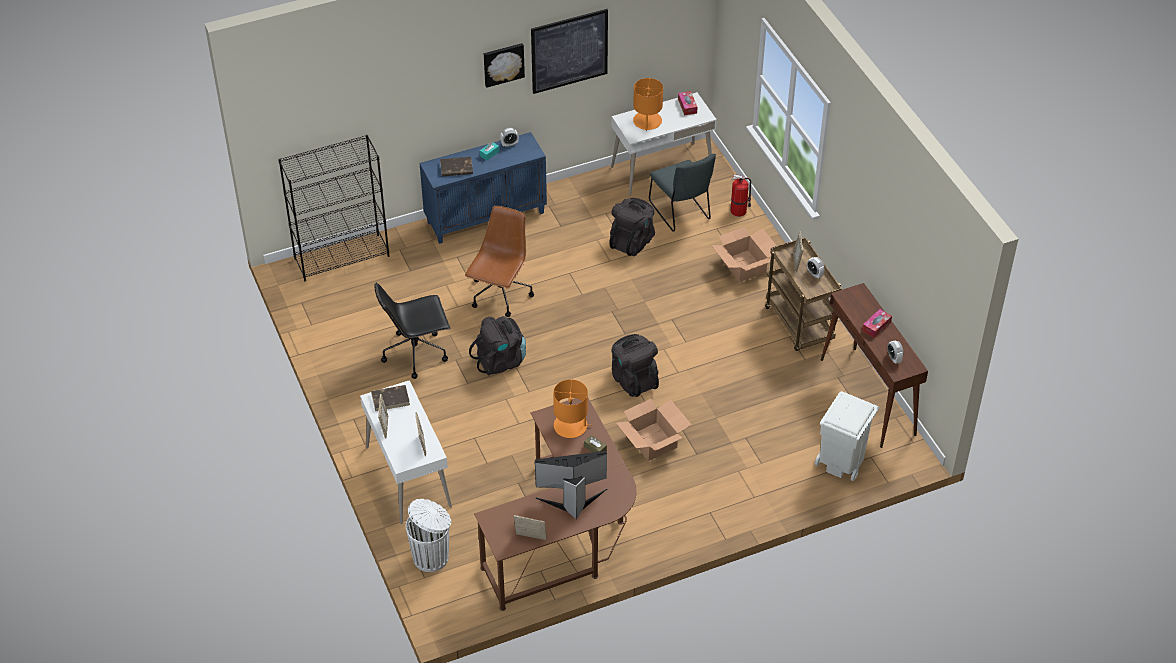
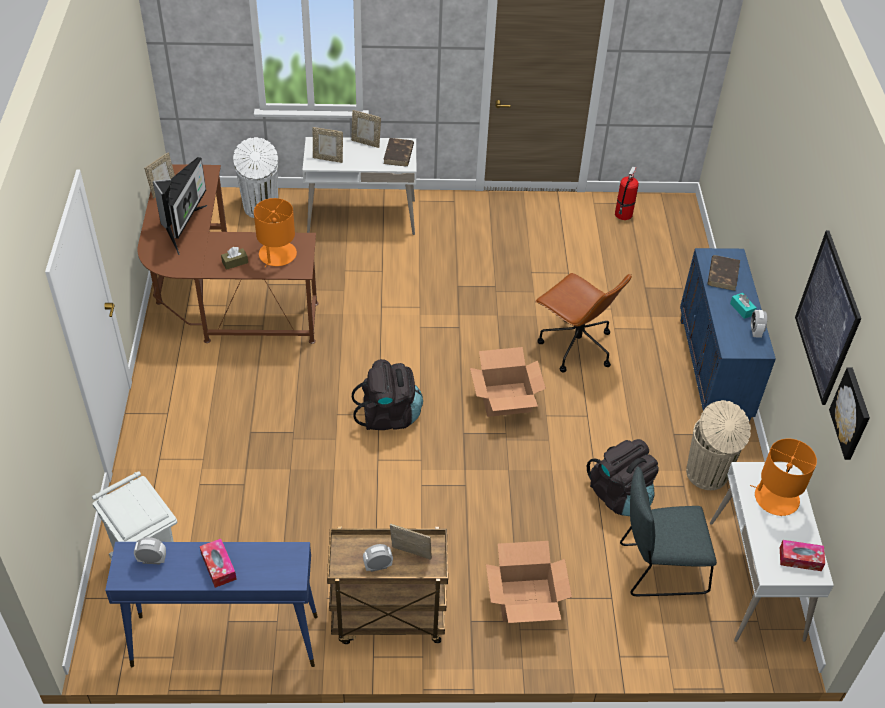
camera: 110 degrees right, 0 degrees up
black bookcase [278,135,389,281] -> none
black office chair [374,283,450,379] -> none
black backpack [469,316,526,375] -> none
picture [484,43,525,88] -> picture moved to [829,367,870,460]
cardboard box [616,399,692,461] -> cardboard box moved to [470,347,546,417]
fire extinguisher [731,174,751,217] -> fire extinguisher moved to [615,167,639,220]
brown console table [821,283,928,448] -> blue console table [105,542,318,667]
none -> beige trash can [686,400,751,490]

